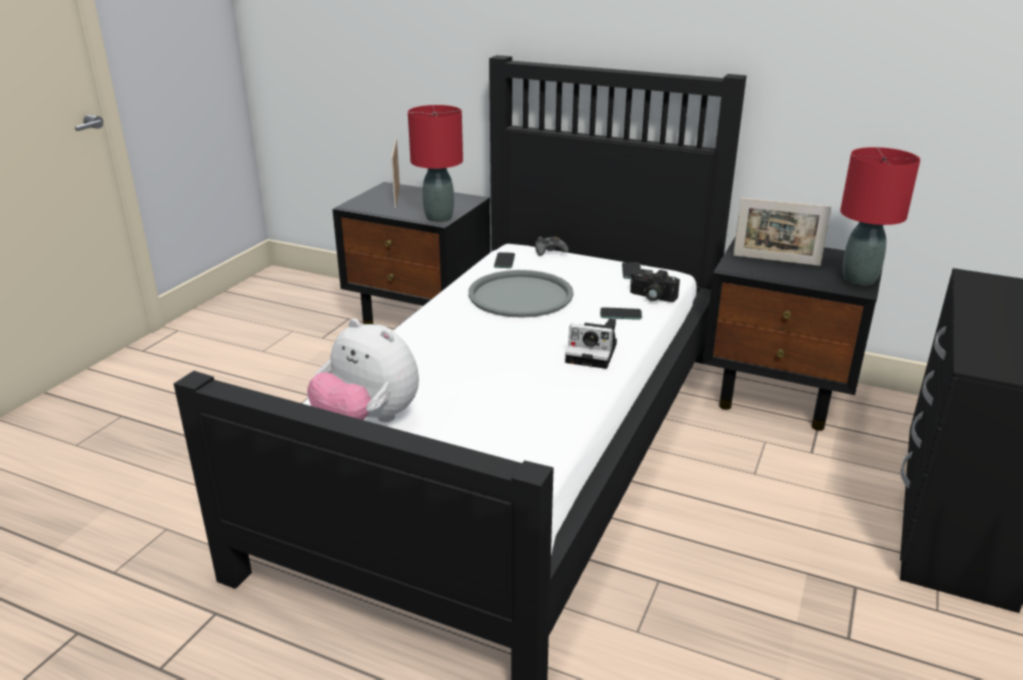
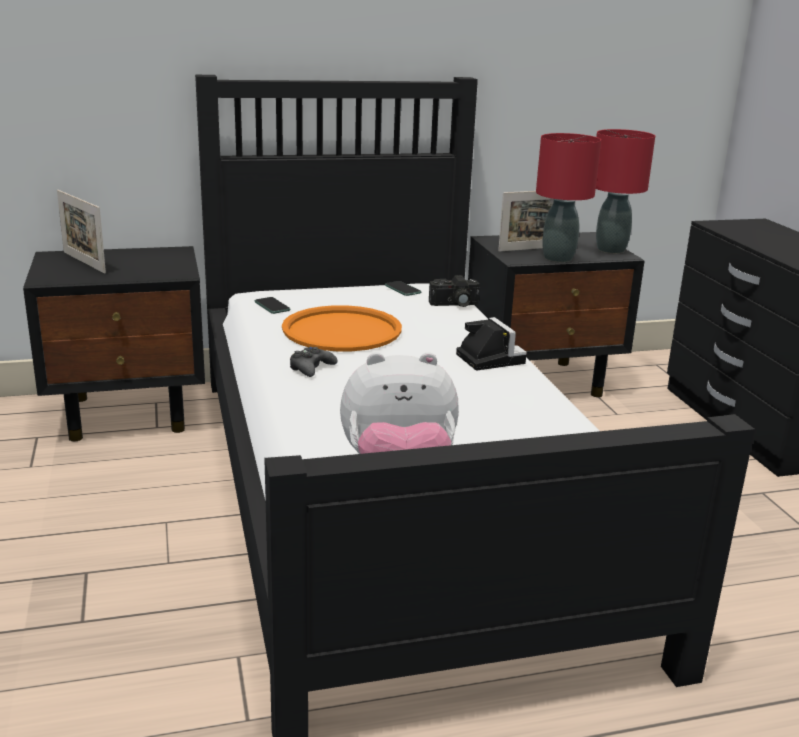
camera: 40 degrees left, 5 degrees down
red table lamp [408,105,463,222] -> red table lamp moved to [536,133,601,262]
grey tray [468,270,574,318] -> orange tray [282,305,402,351]
black game controller [535,237,569,256] -> black game controller moved to [290,347,337,377]
camera [565,318,617,369] -> camera turned 90 degrees counterclockwise [456,317,527,371]
phone [600,307,642,320] -> none

